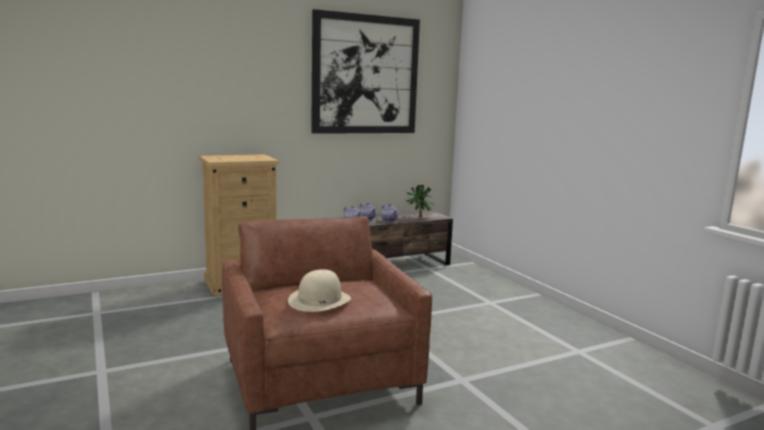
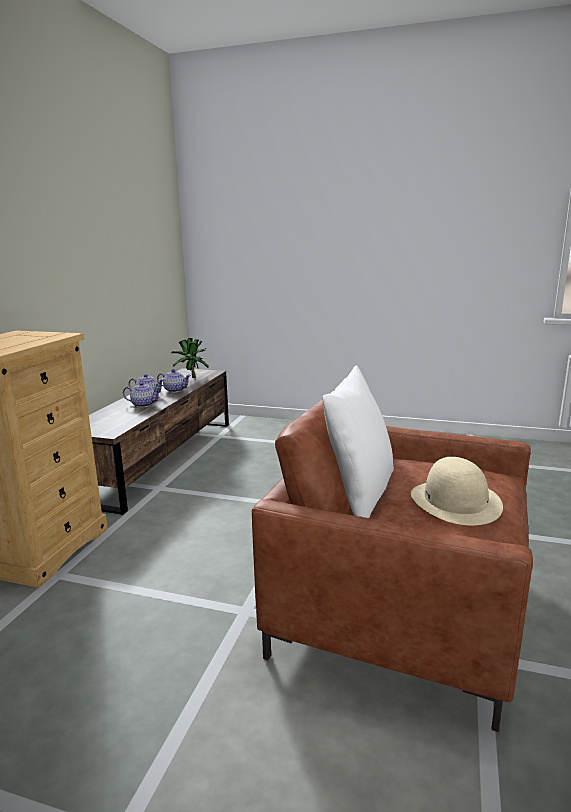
camera: 45 degrees left, 5 degrees up
picture [311,9,420,134] -> none
none -> white pillow [322,366,394,518]

